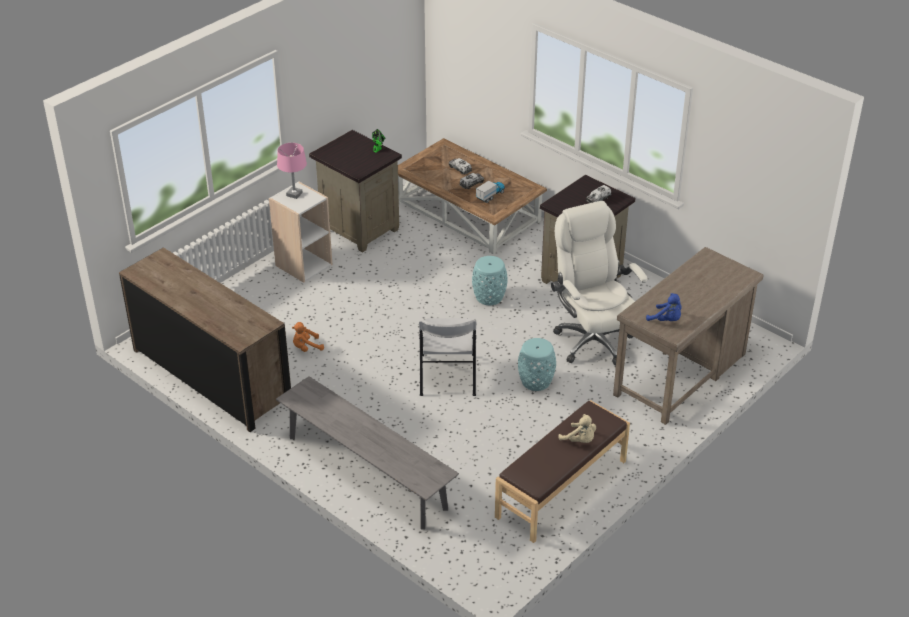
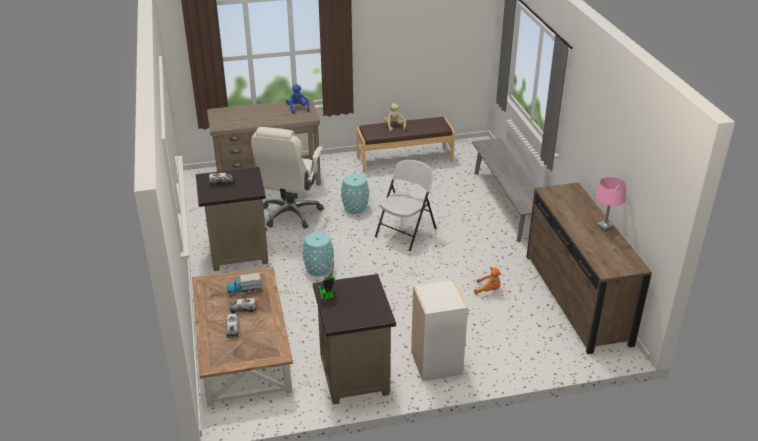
camera: 145 degrees left, 5 degrees down
pink table lamp [277,143,307,199] -> pink table lamp moved to [596,177,626,232]

